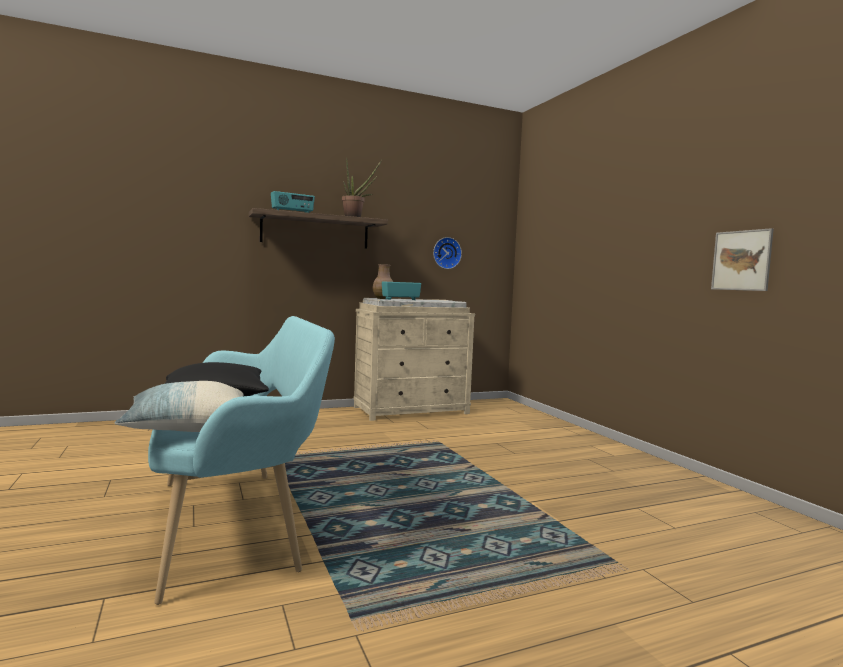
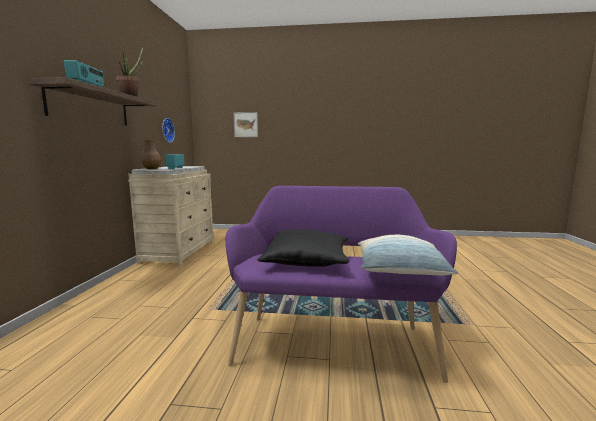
camera: 60 degrees left, 5 degrees up
turquoise bench [148,316,335,605] -> purple bench [226,186,457,383]
picture [711,228,774,291] -> picture moved to [234,112,258,137]

